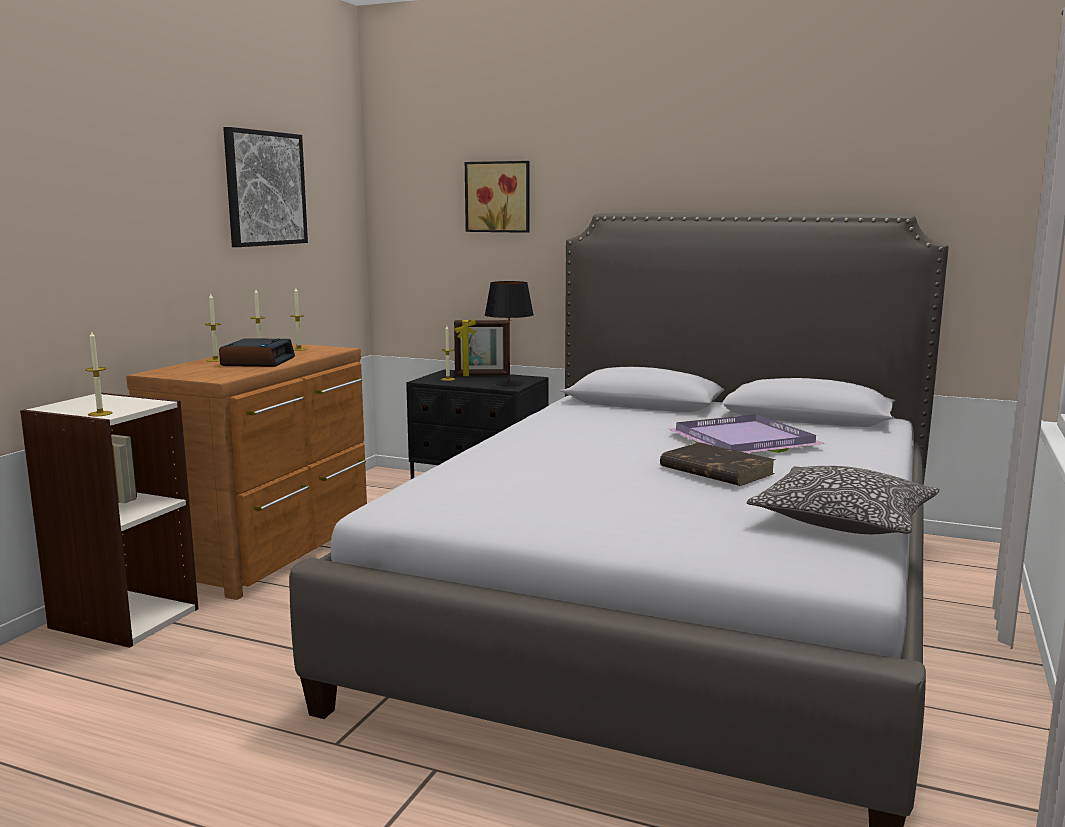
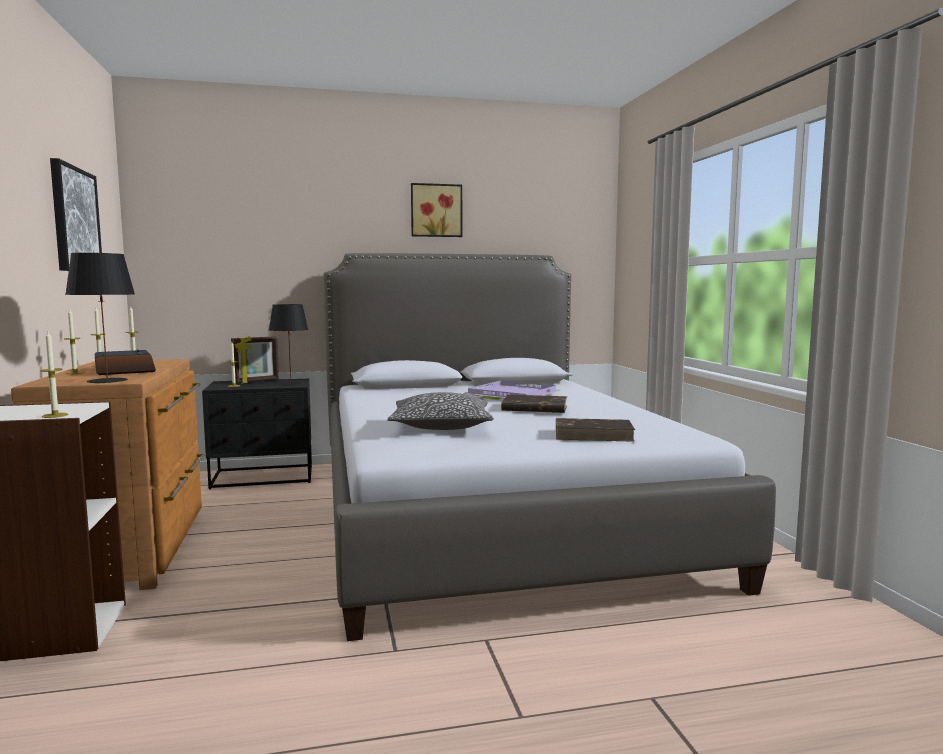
camera: 35 degrees left, 5 degrees down
picture [465,161,529,233] -> picture moved to [411,183,462,237]
pillow [746,466,940,534] -> pillow moved to [387,392,494,430]
none -> black table lamp [65,253,135,383]
none -> brown book [556,418,635,442]

